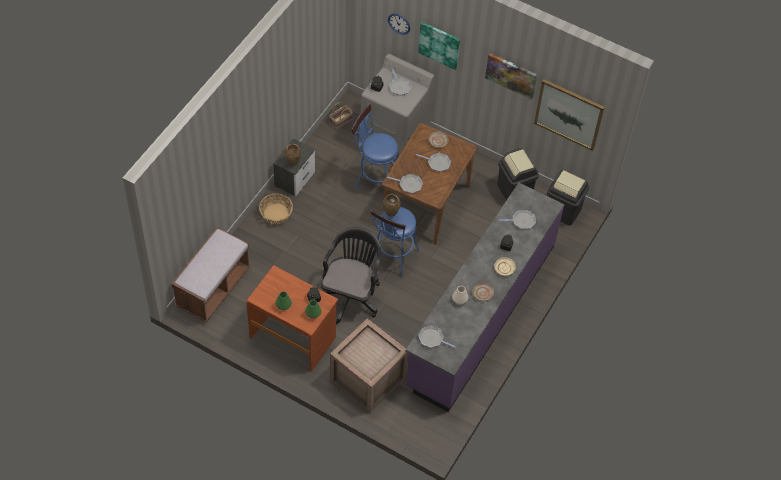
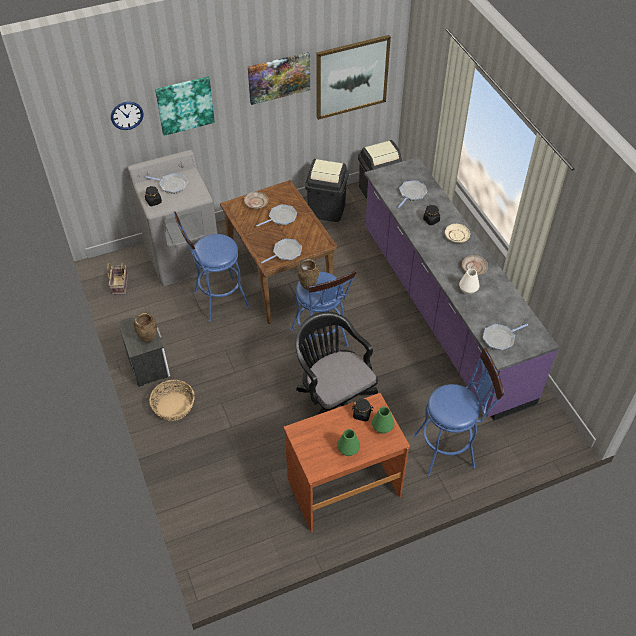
camera: 50 degrees left, 5 degrees down
brown bench [172,227,251,322] -> none
crate [330,318,408,413] -> blue stool [414,348,505,477]

